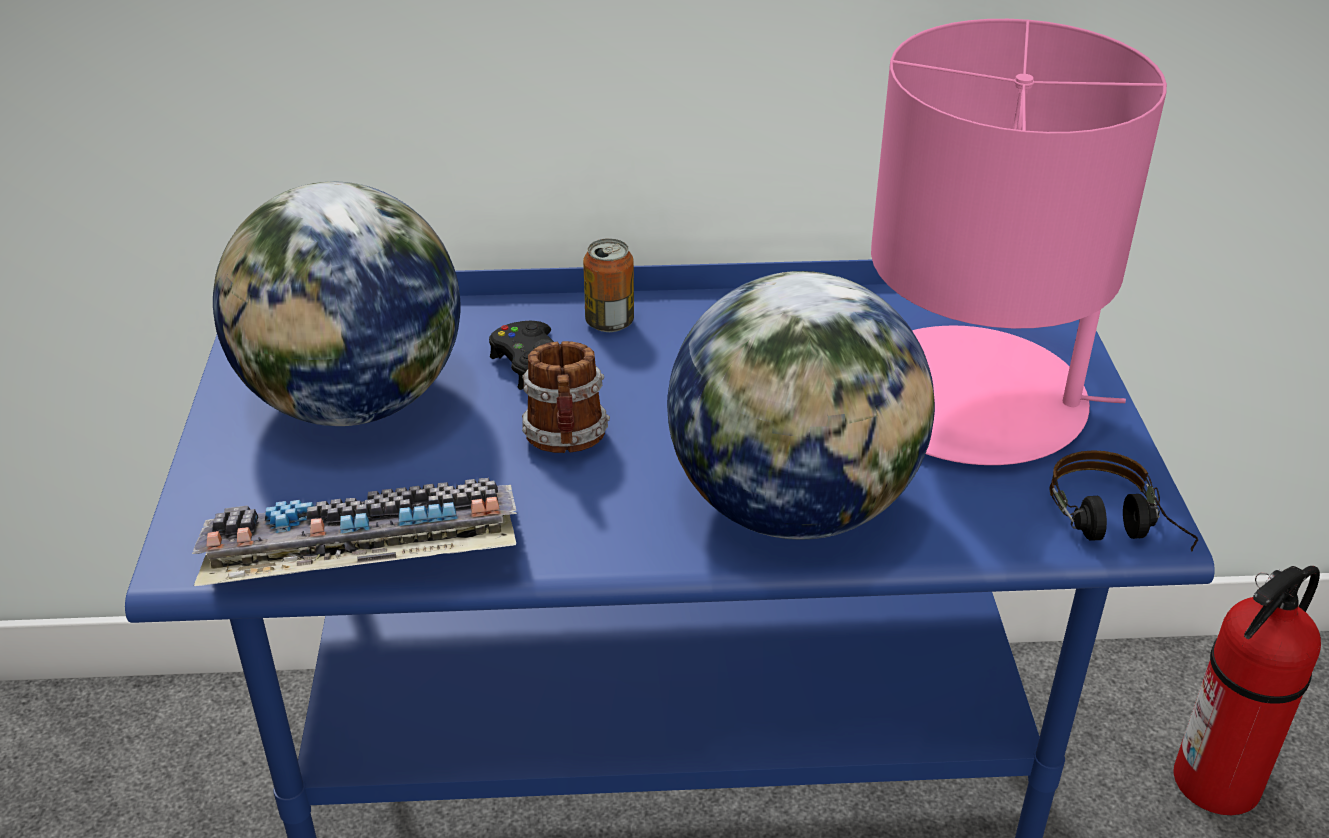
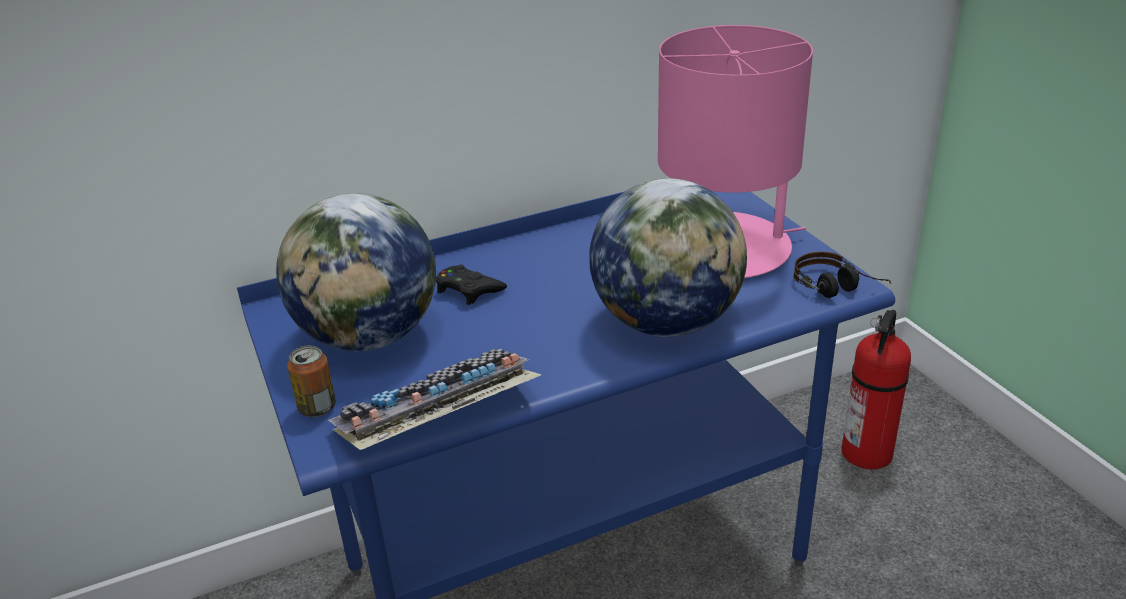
camera: 20 degrees left, 5 degrees down
mug [522,341,610,453] -> none
can [583,238,634,332] -> can moved to [287,345,336,417]

